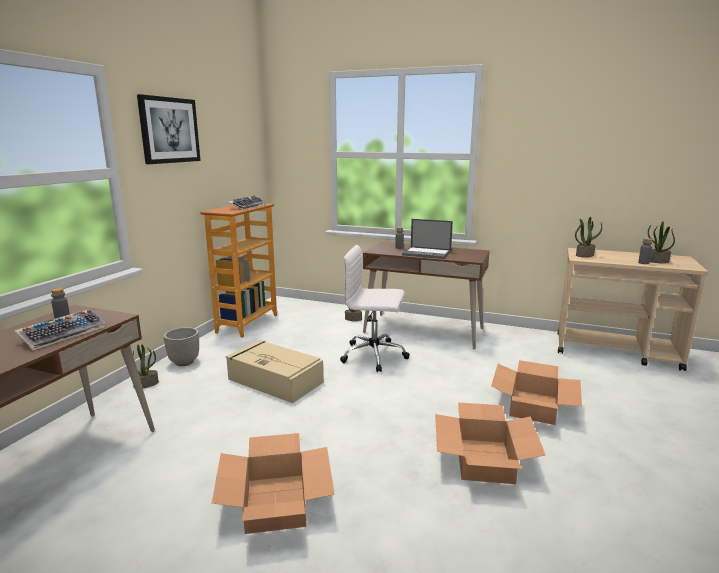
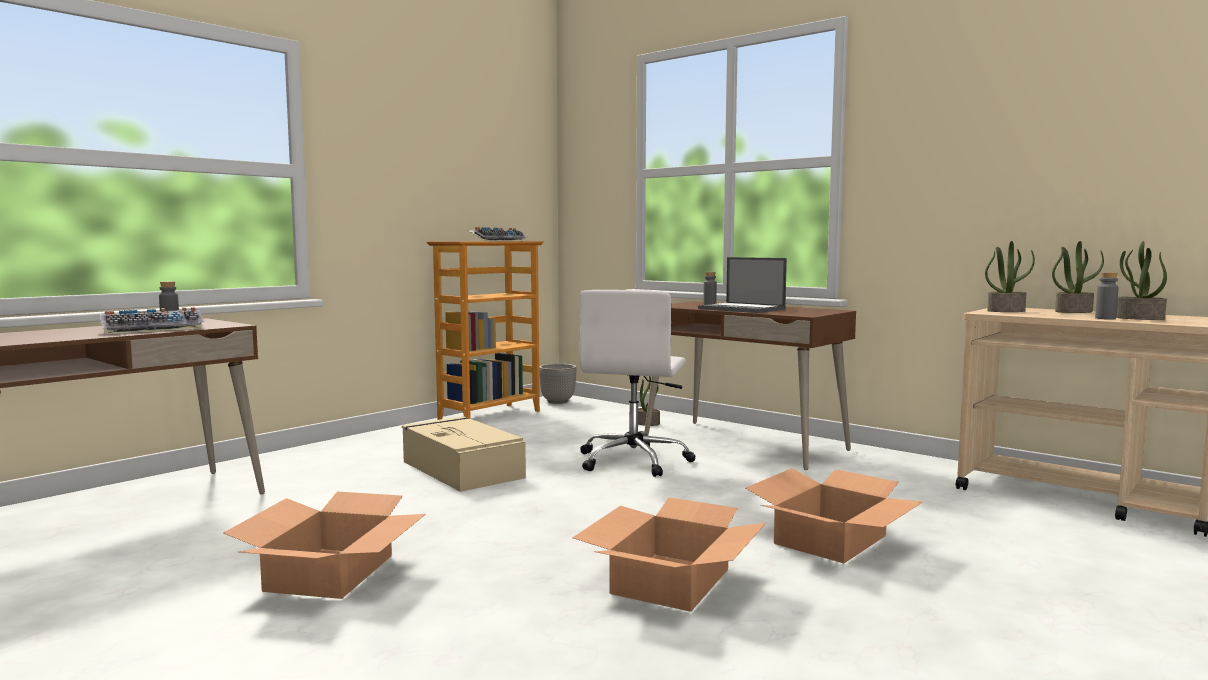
camera: 20 degrees right, 10 degrees down
potted plant [133,344,159,388] -> potted plant moved to [1052,241,1104,313]
picture [137,94,201,164] -> none
planter [164,327,199,366] -> planter moved to [539,364,576,404]
white office chair [340,245,410,372] -> white office chair turned 105 degrees counterclockwise [579,290,696,477]

